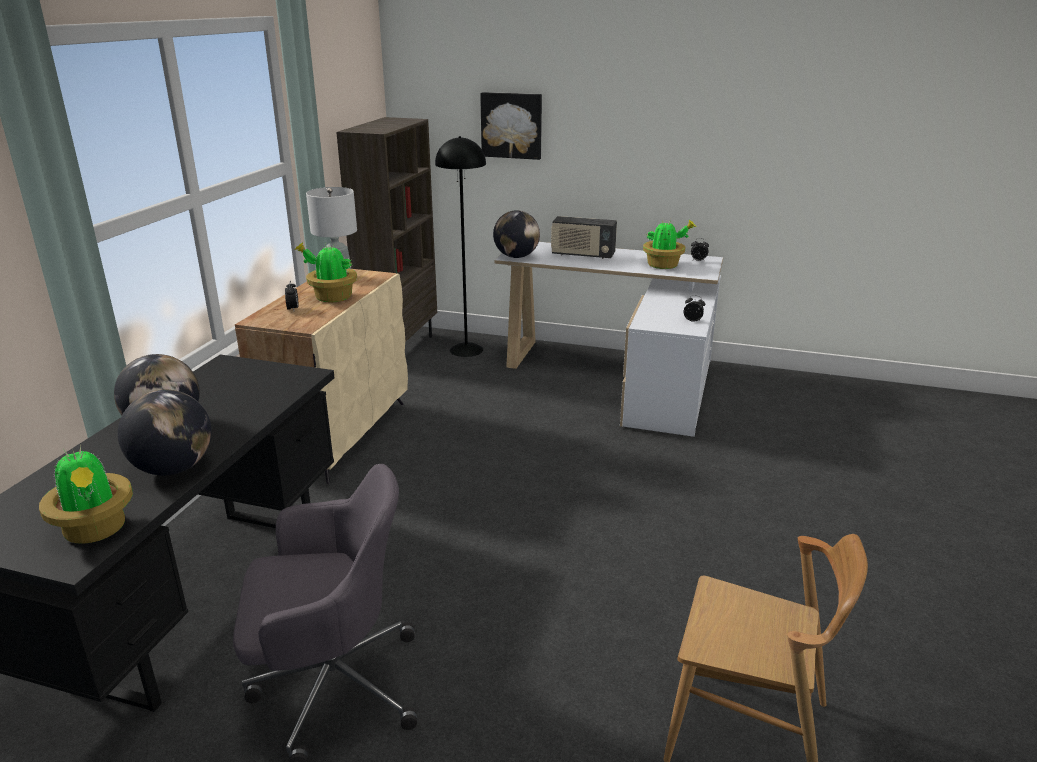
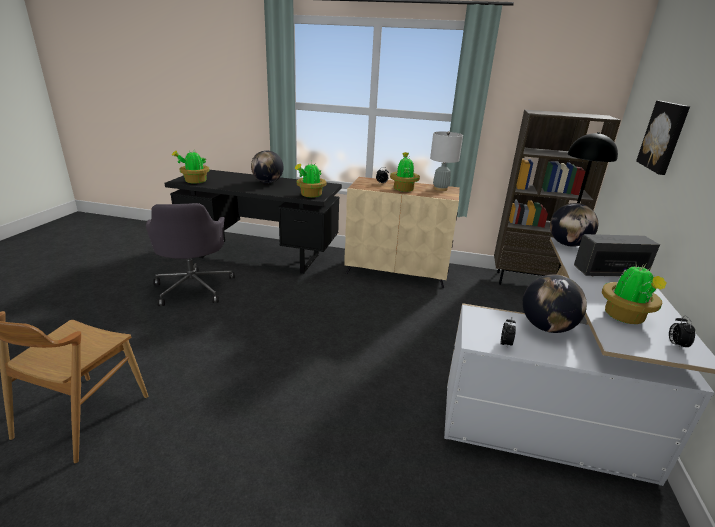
camera: 85 degrees right, 0 degrees up
globe [118,390,212,476] -> globe moved to [523,274,587,333]
radio [551,216,617,259] -> radio turned 75 degrees clockwise [574,234,660,277]
none -> potted plant [295,162,326,198]

